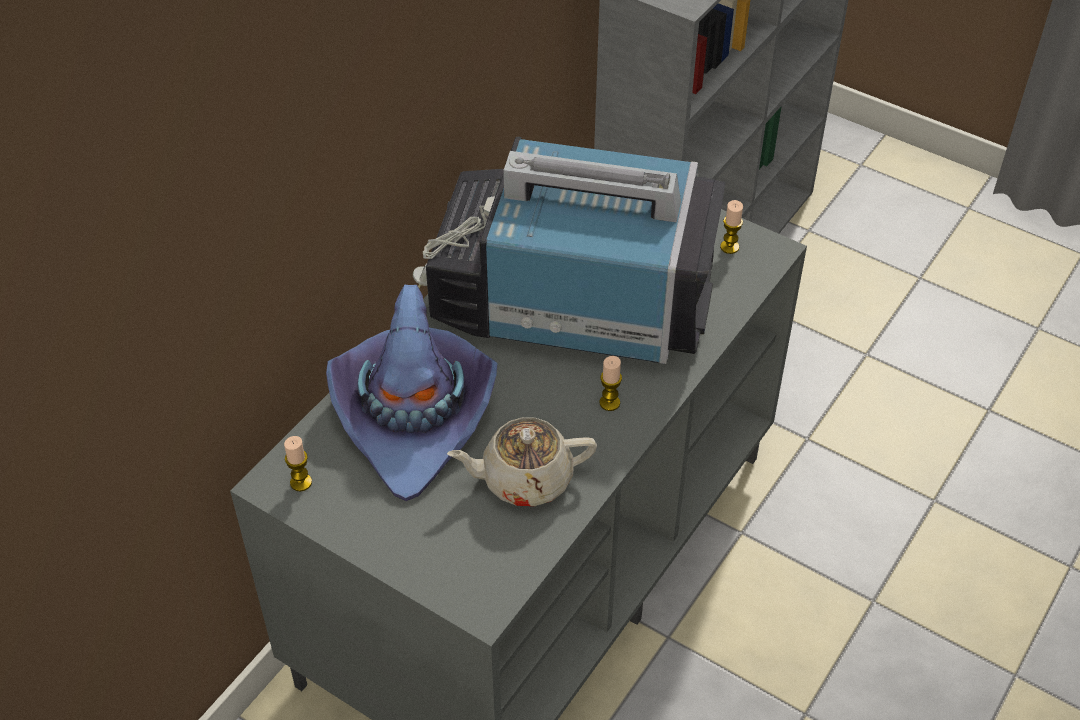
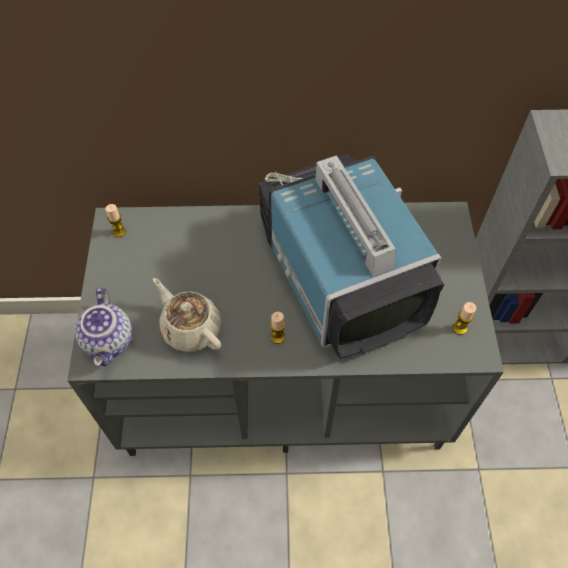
camera: 55 degrees right, 10 degrees up
purple hat [326,285,498,501] -> none
none -> teapot [75,287,133,366]

